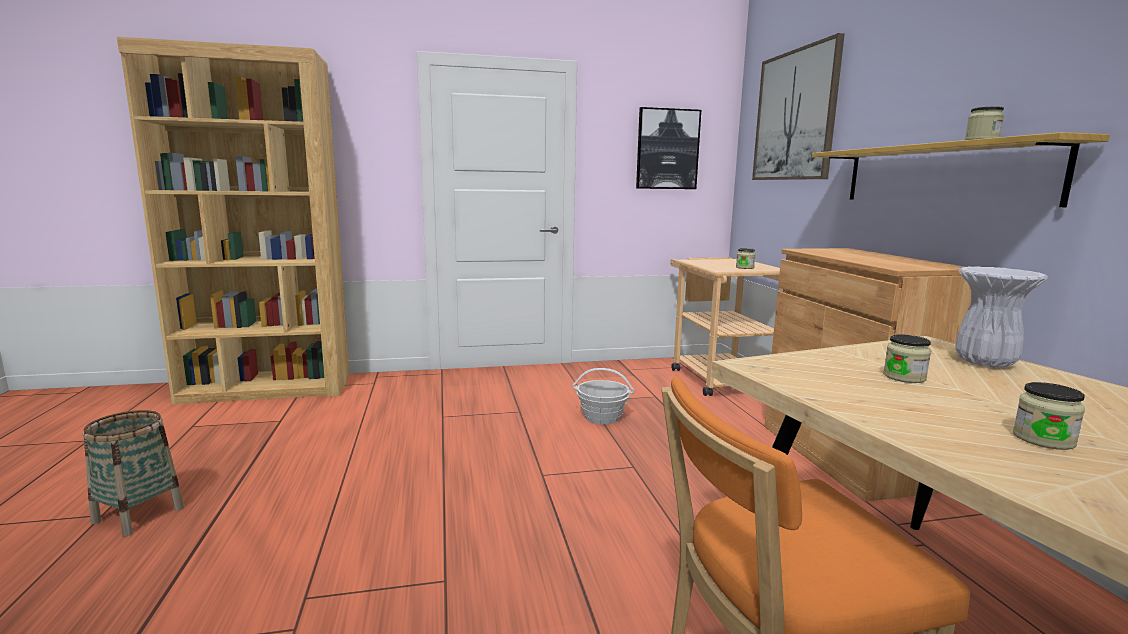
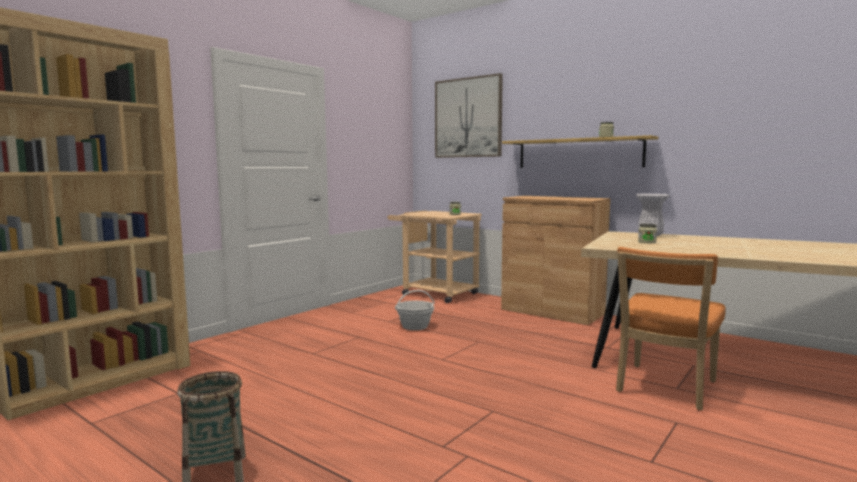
camera: 40 degrees left, 5 degrees down
picture [636,107,701,189] -> none
jar [1013,382,1085,450] -> none

